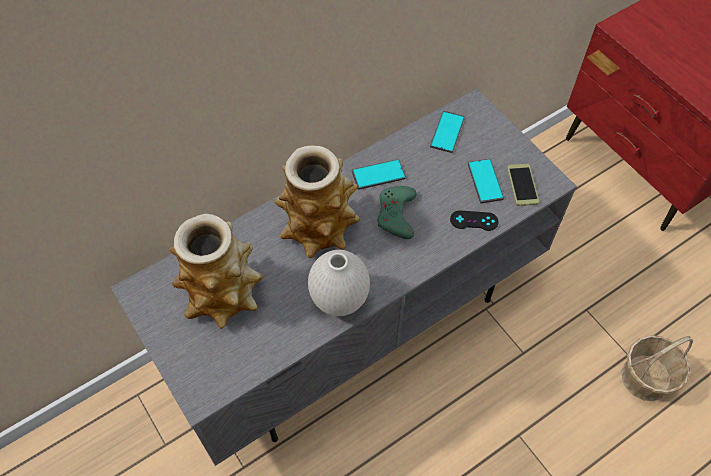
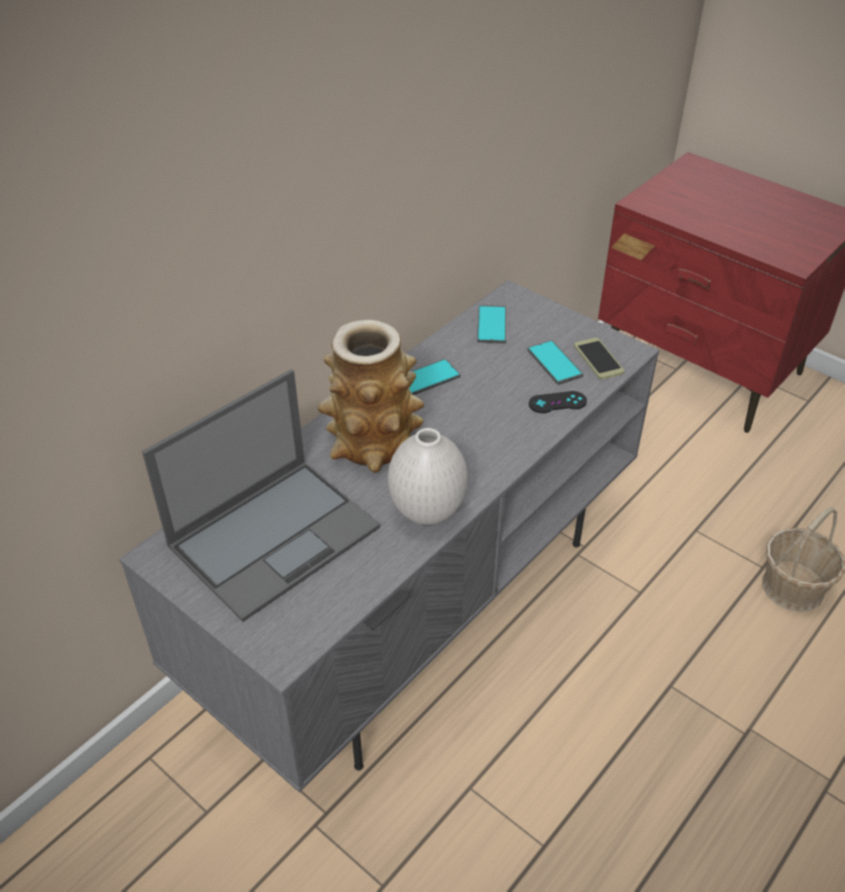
camera: 15 degrees left, 15 degrees down
vase [170,214,263,329] -> laptop [142,369,380,622]
green game controller [377,186,417,239] -> none

